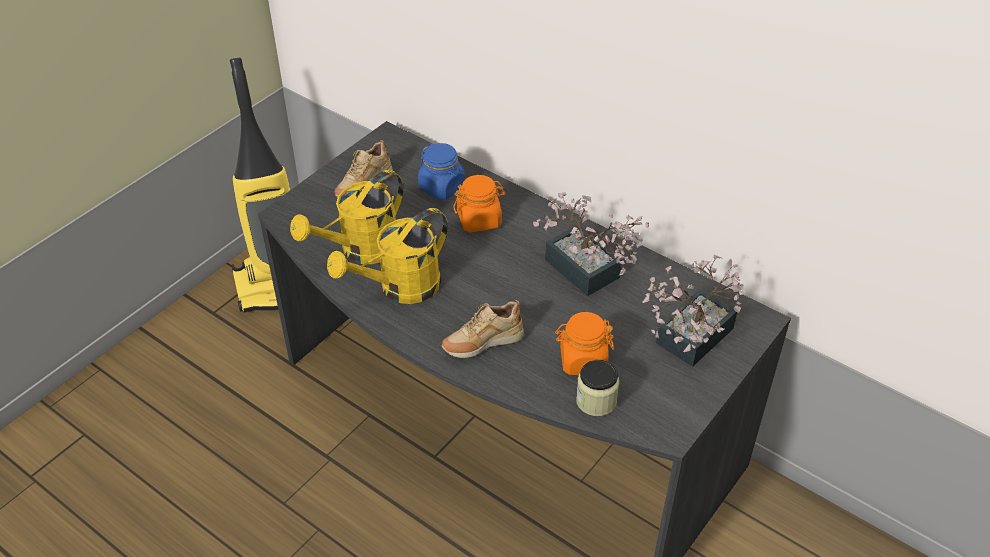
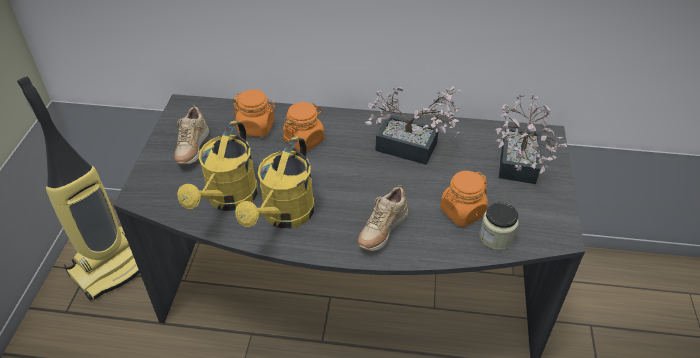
camera: 30 degrees left, 0 degrees up
blue jar [418,143,465,200] -> orange jar [233,89,276,137]

